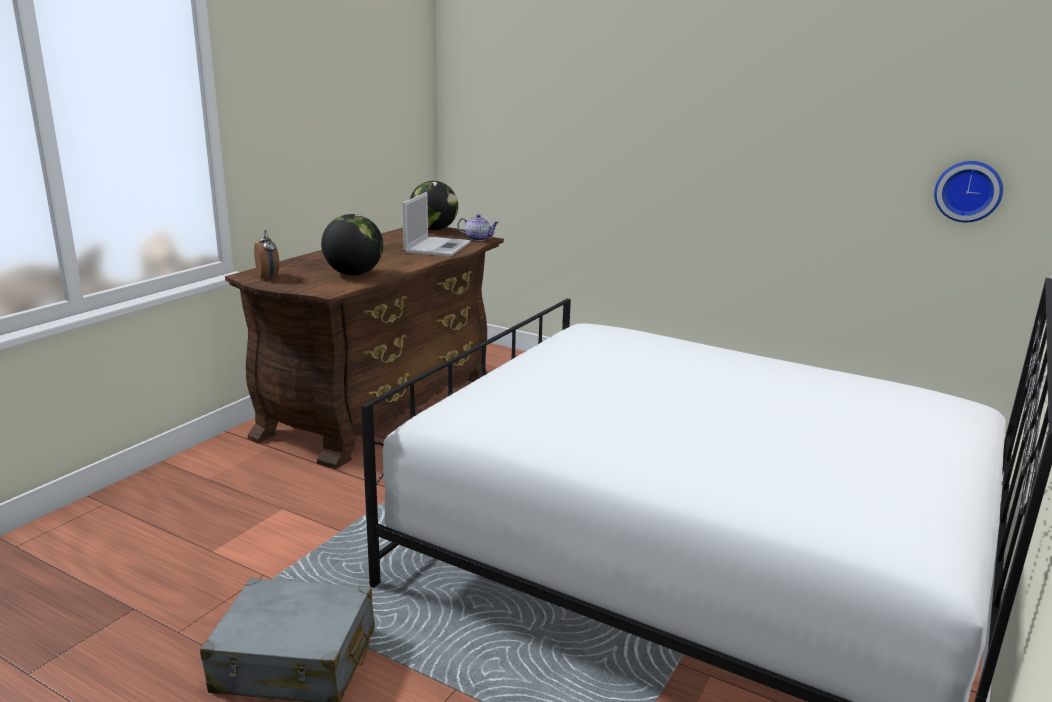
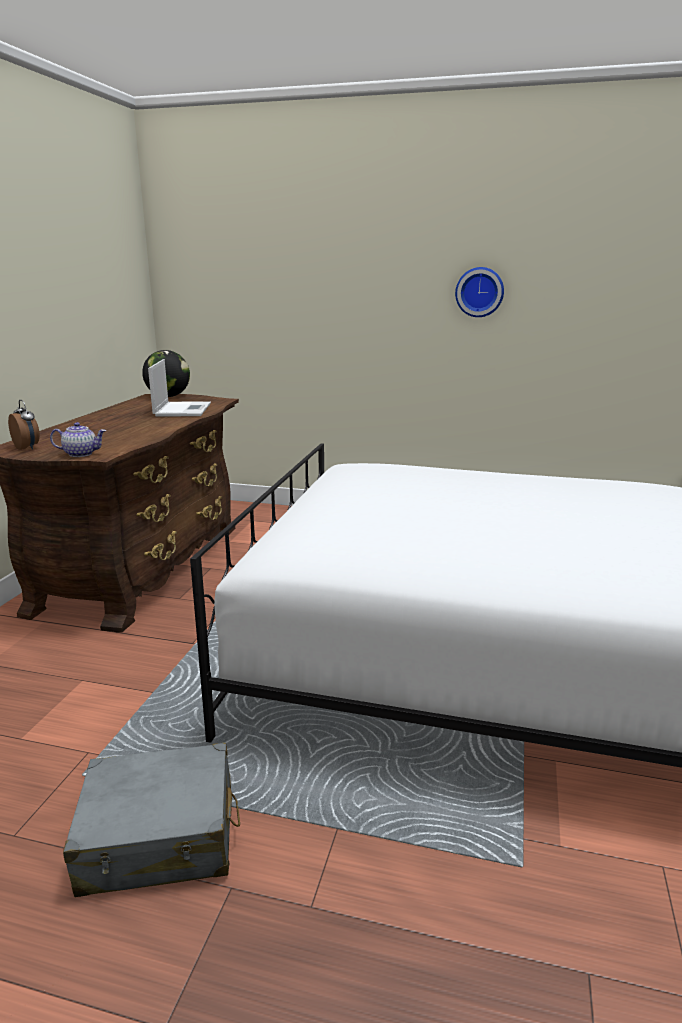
camera: 15 degrees left, 0 degrees up
globe [321,214,383,275] -> none
teapot [457,214,499,241] -> teapot moved to [50,422,106,457]
wall clock [934,161,1003,222] -> wall clock moved to [455,267,504,317]

